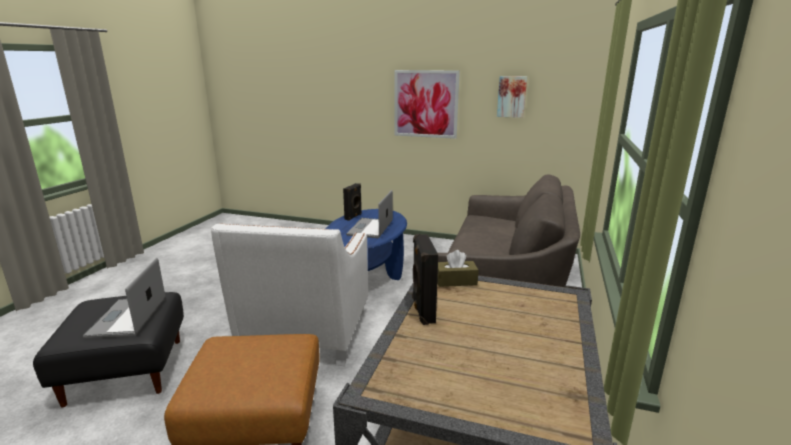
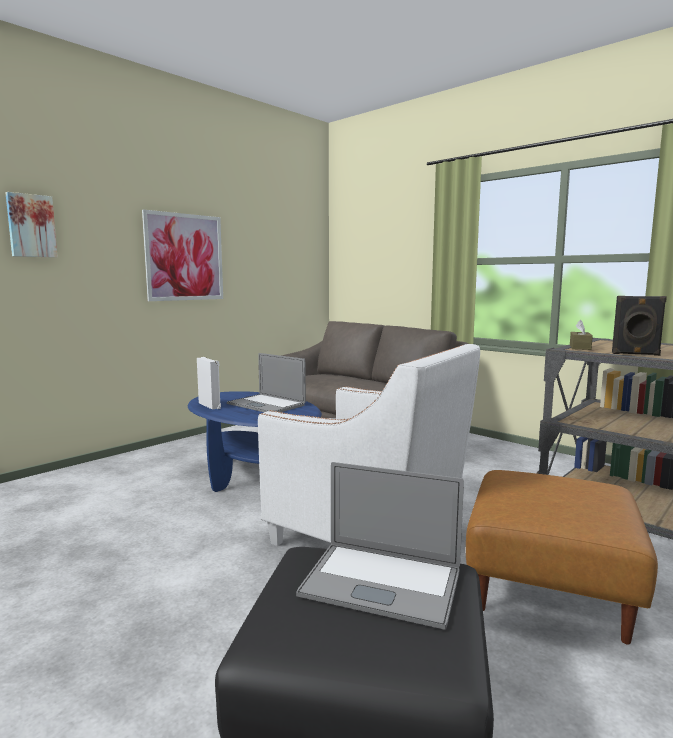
camera: 65 degrees left, 10 degrees down
black speaker [343,183,362,221] -> white speaker [197,357,221,410]
picture [497,76,527,118] -> picture moved to [5,192,58,258]

